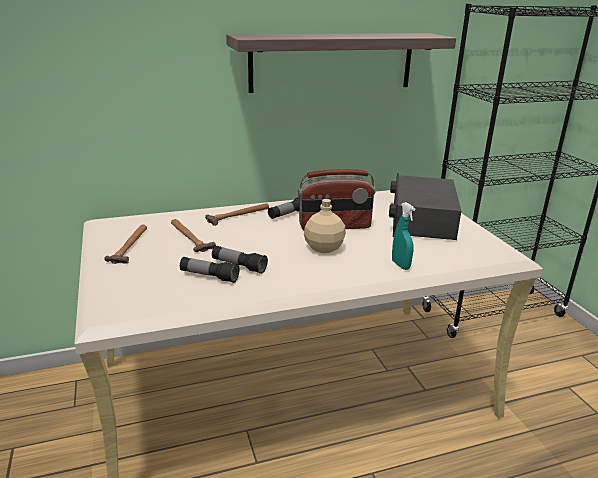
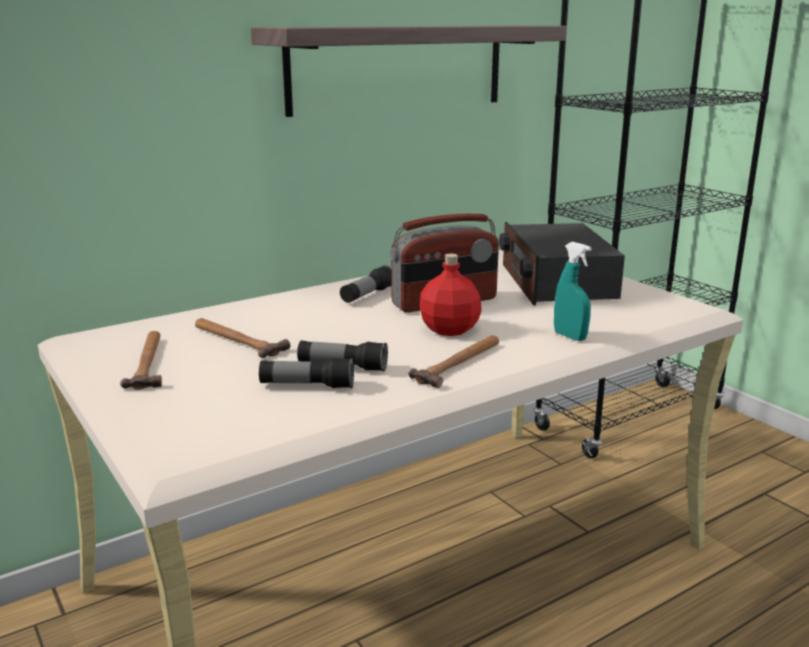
camera: 15 degrees left, 5 degrees down
hammer [205,203,269,226] -> hammer moved to [408,335,499,388]
beige bottle [304,199,346,253] -> red bottle [420,253,482,336]

